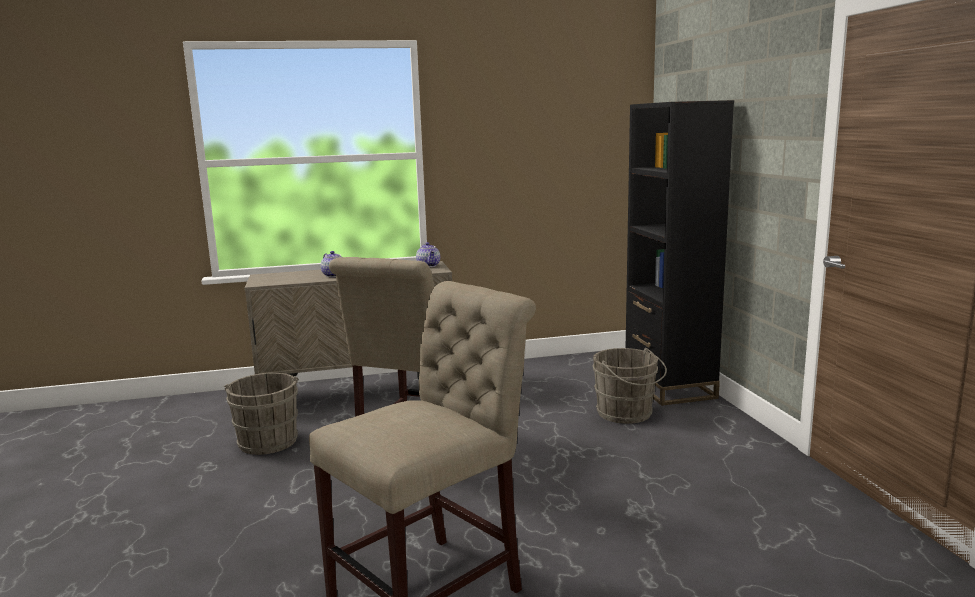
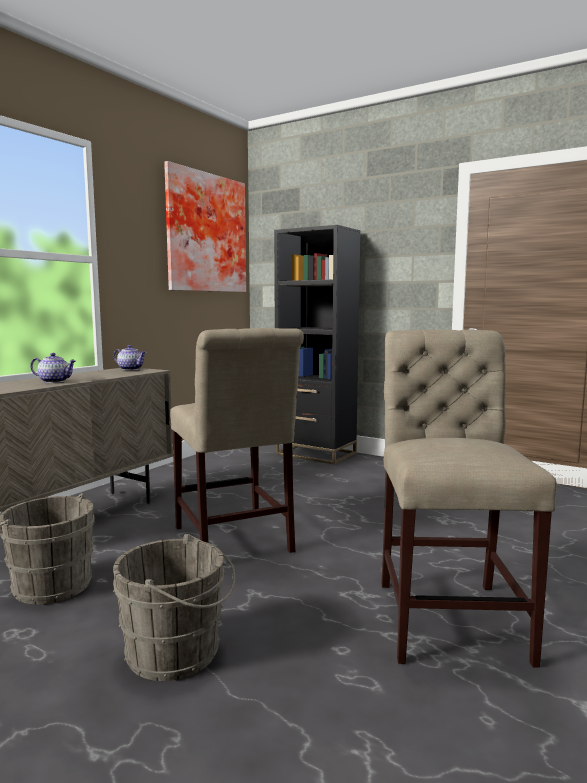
camera: 45 degrees left, 5 degrees down
grey bucket [592,348,667,424] -> grey bucket moved to [113,534,235,681]
none -> picture [164,161,246,292]

